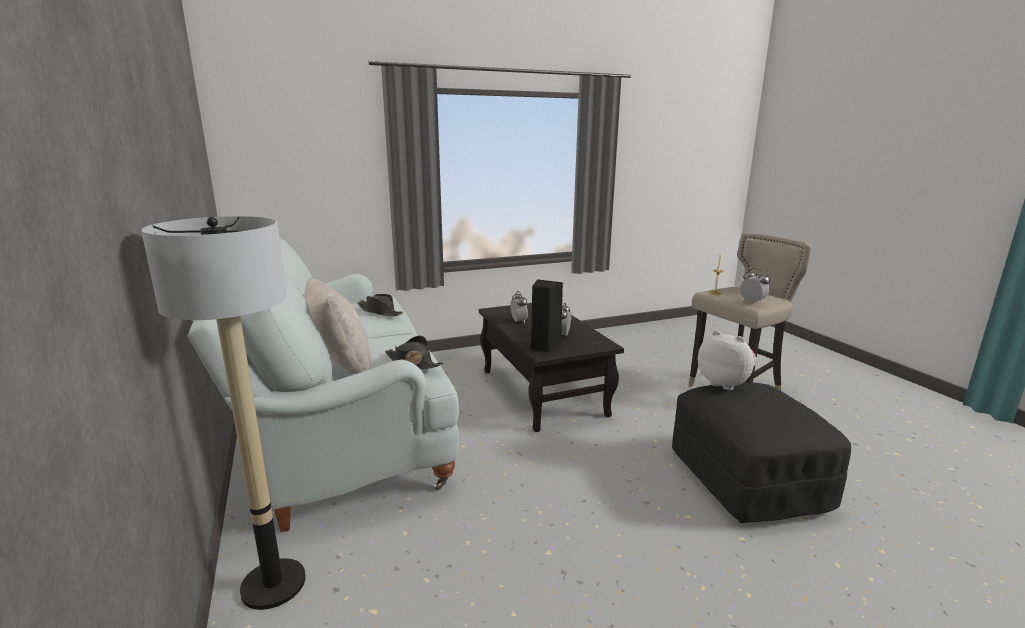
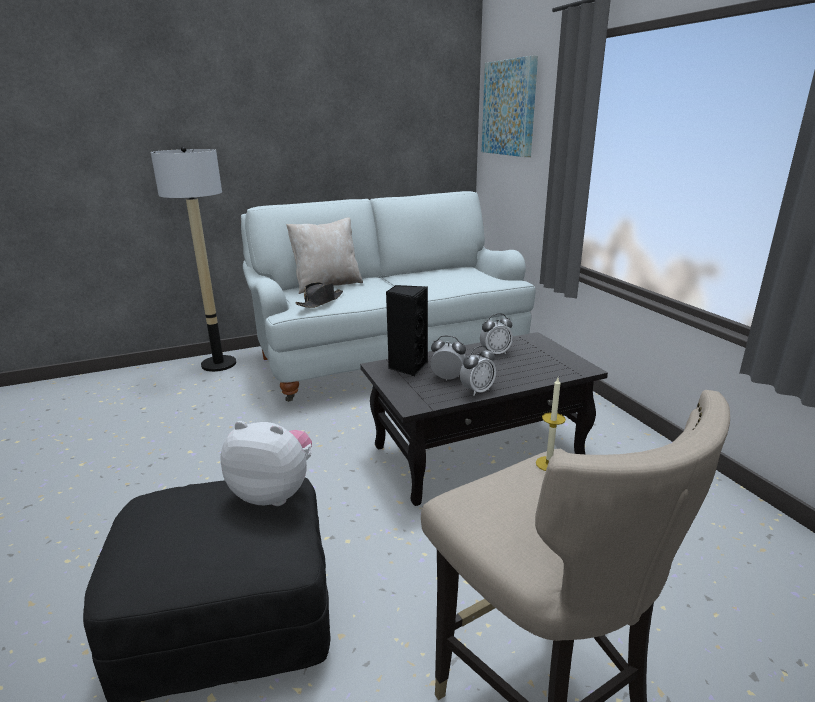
camera: 90 degrees right, 5 degrees up
black hat [357,294,403,316] -> none
plush toy [698,330,757,390] -> plush toy turned 120 degrees counterclockwise [220,421,312,506]
alarm clock [740,268,770,303] -> alarm clock moved to [460,346,496,396]
none -> picture [482,55,538,157]

